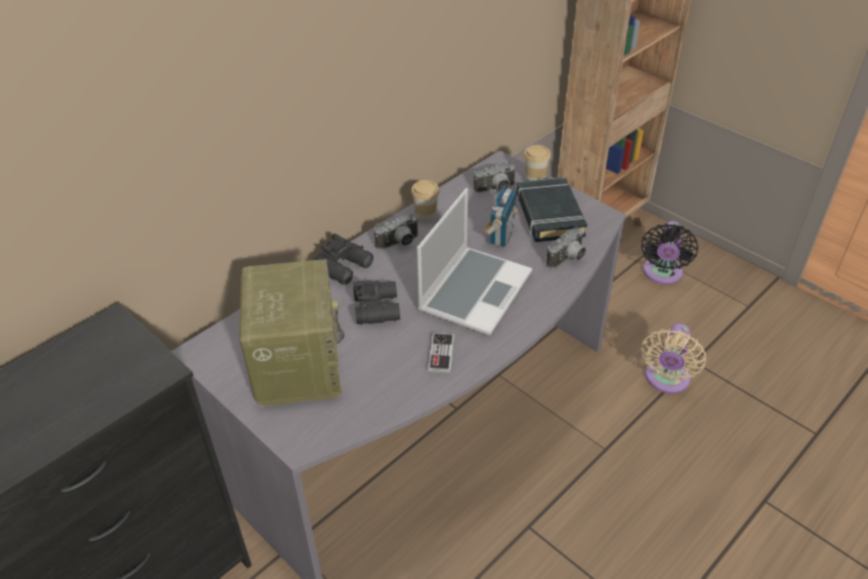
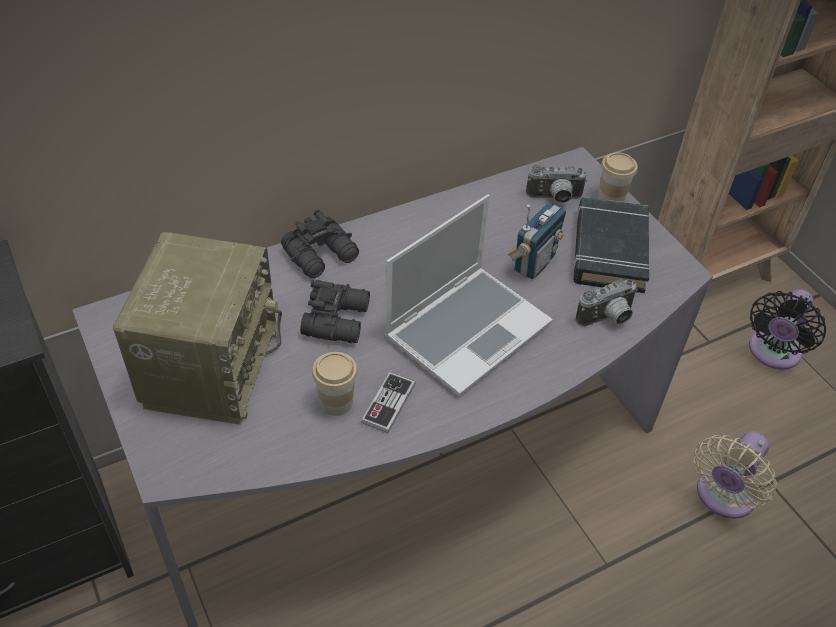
camera: 15 degrees right, 5 degrees up
camera [374,214,419,250] -> none
cup [411,180,440,223] -> cup moved to [312,352,358,416]

